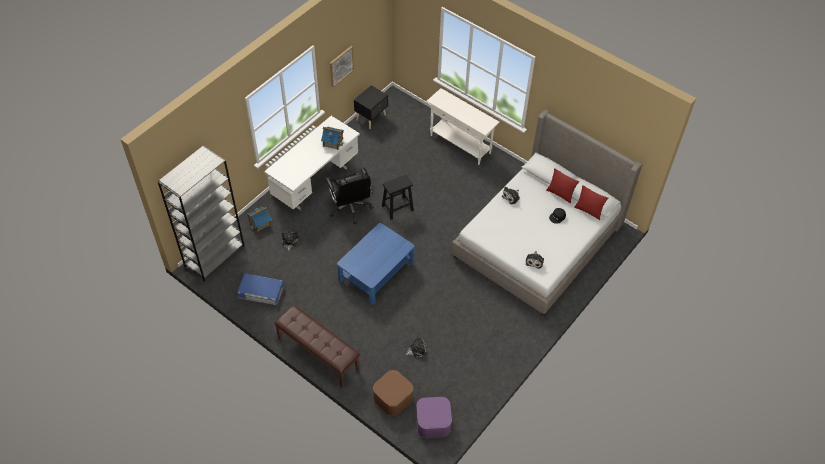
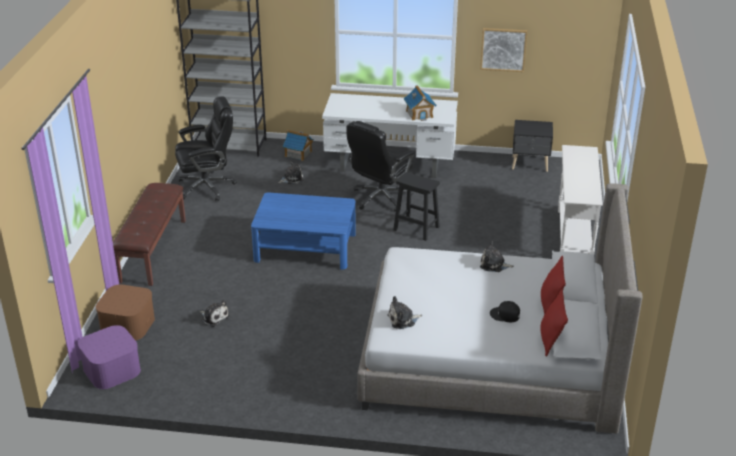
camera: 60 degrees right, 20 degrees down
blue storage box [237,273,284,306] -> black office chair [175,96,237,201]

